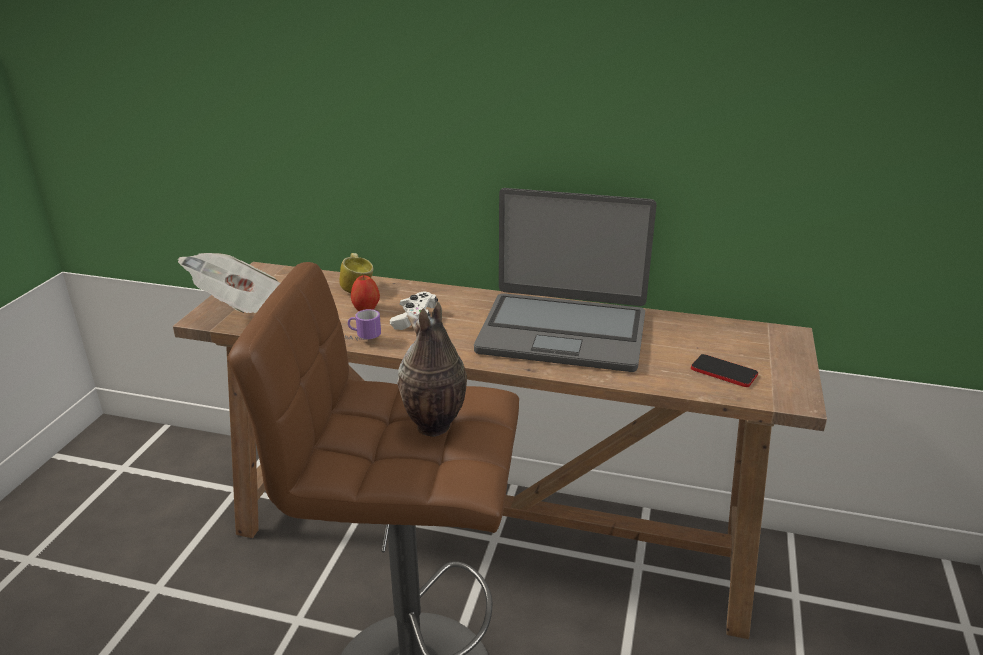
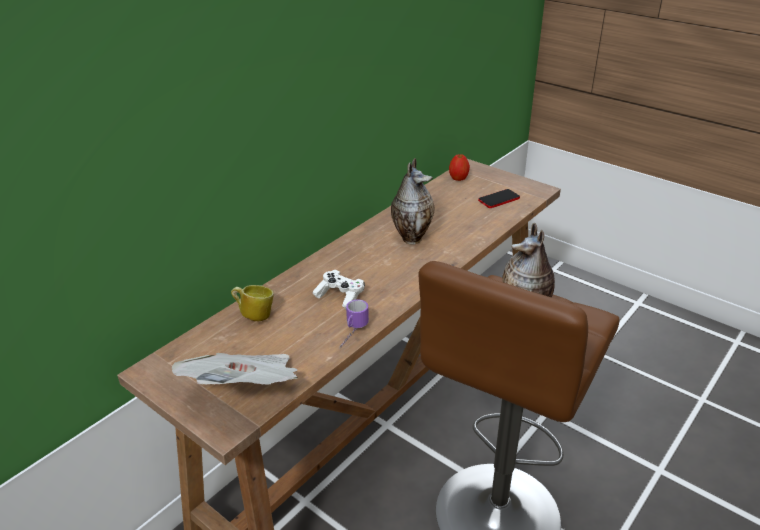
camera: 65 degrees left, 5 degrees up
apple [351,275,380,311] -> apple moved to [449,154,470,181]
laptop [474,188,657,372] -> vase [391,158,434,245]

